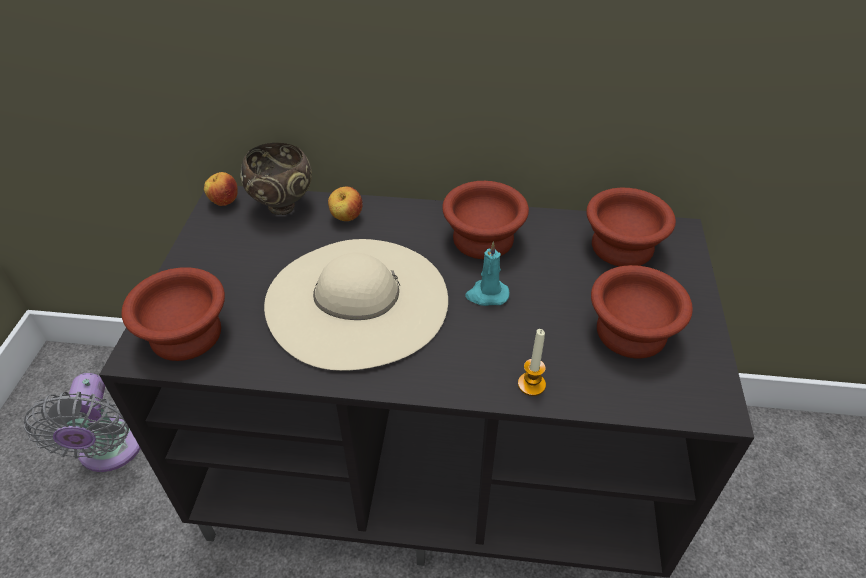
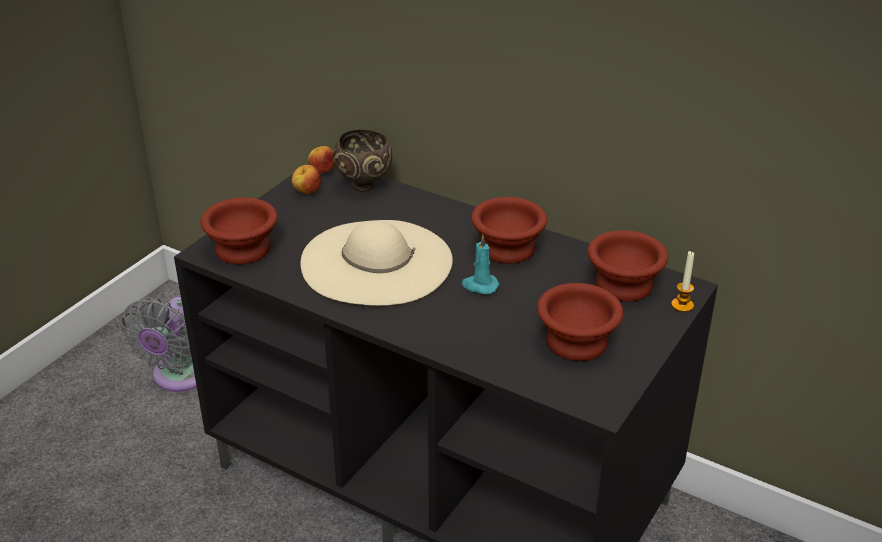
camera: 25 degrees right, 10 degrees down
apple [328,187,363,221] -> apple moved to [292,165,321,195]
candle [518,329,546,396] -> candle moved to [671,251,694,312]

